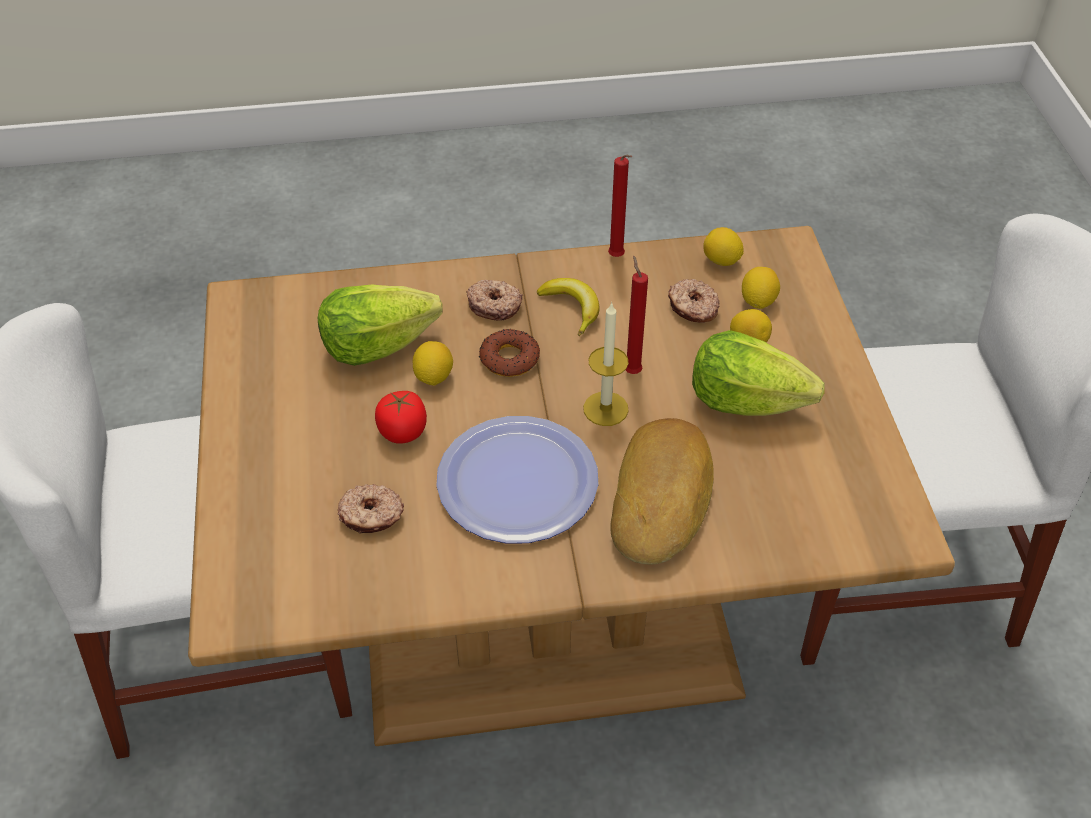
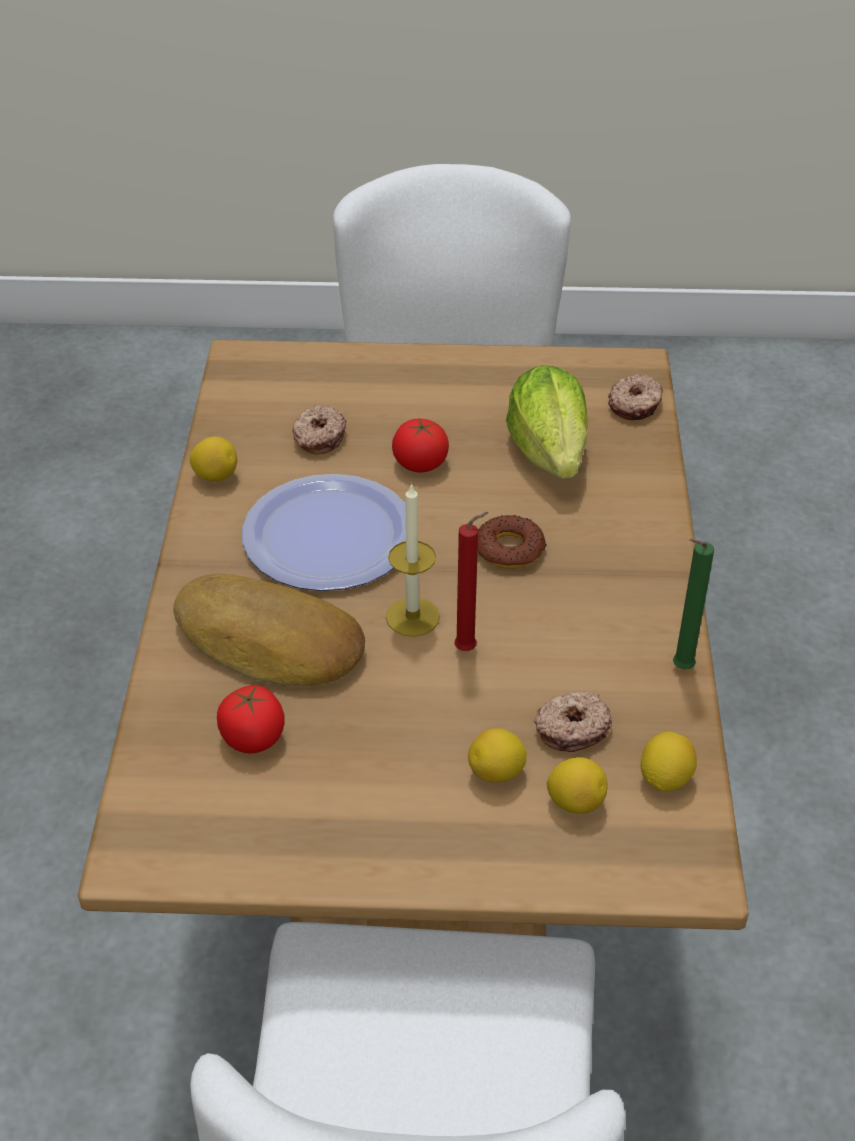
camera: 100 degrees right, 5 degrees down
lemon [413,341,453,386] -> lemon moved to [190,437,237,482]
donut [466,280,523,321] -> donut moved to [608,374,663,420]
banana [537,278,599,336] -> none
red candle [608,155,632,257] -> green candle [673,539,714,670]
lettuce [692,330,825,416] -> none
none -> tomato [217,685,285,753]

